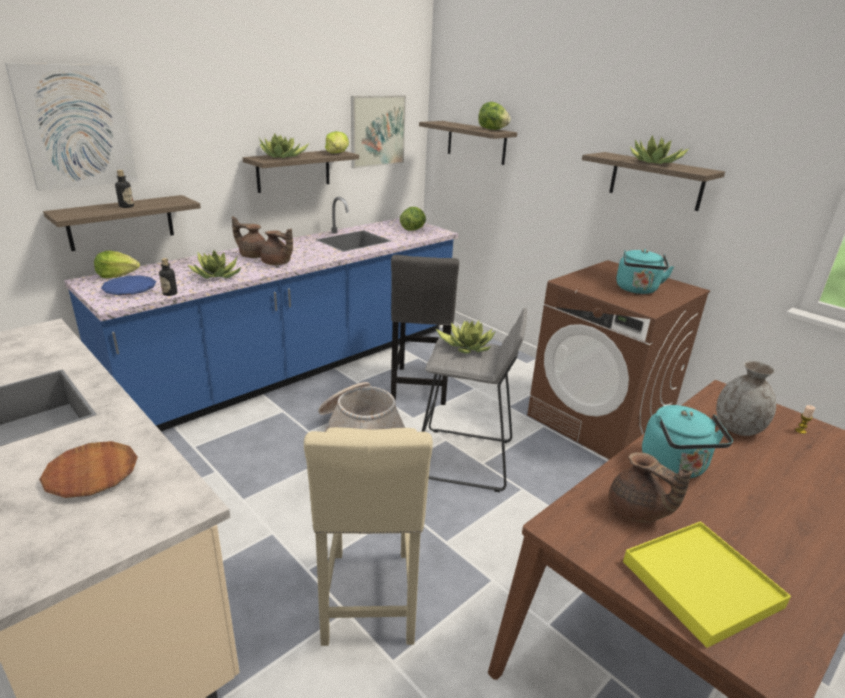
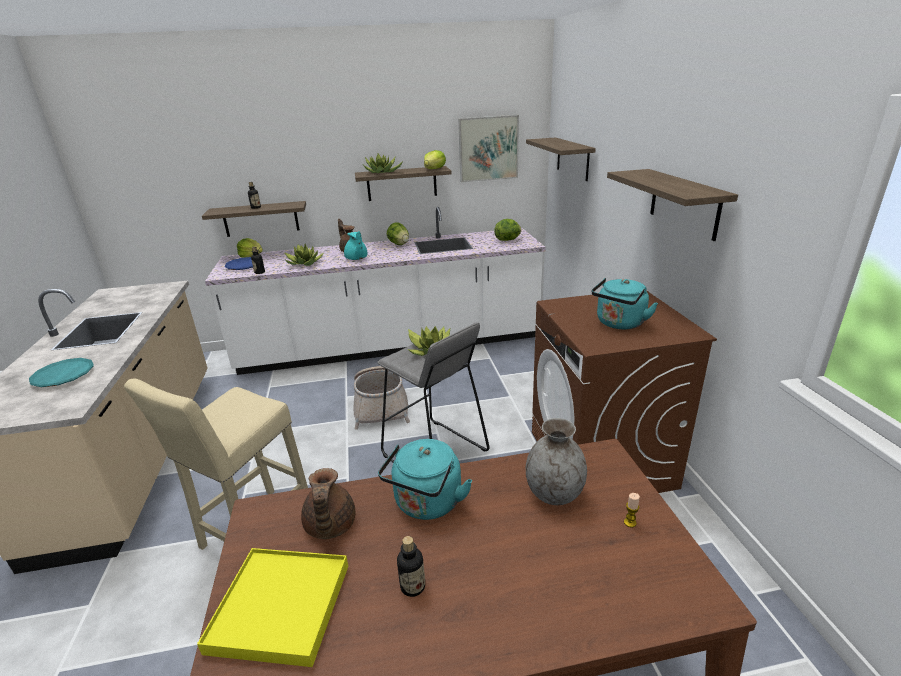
camera: 35 degrees right, 0 degrees up
picture [5,63,138,191] -> none
brown plate [39,441,138,498] -> turquoise plate [29,358,94,387]
blue counter [64,197,458,431] -> white counter [205,207,546,375]
brown teapot [261,229,293,265] -> turquoise teapot [344,231,367,260]
grey stool [391,255,459,405] -> none
lettuce [478,102,511,130] -> lettuce moved to [387,222,409,245]
potted plant [630,135,689,164] -> none
none -> bottle [397,536,425,597]

